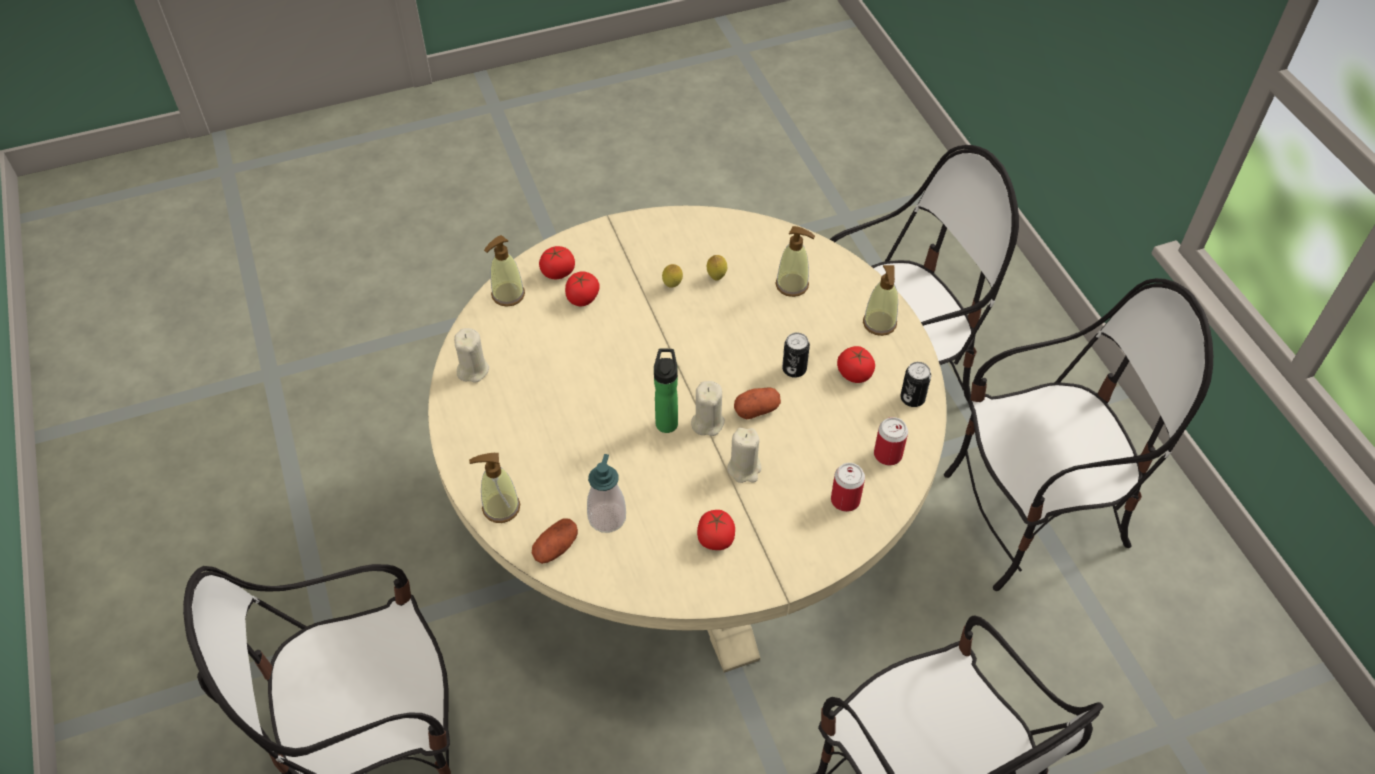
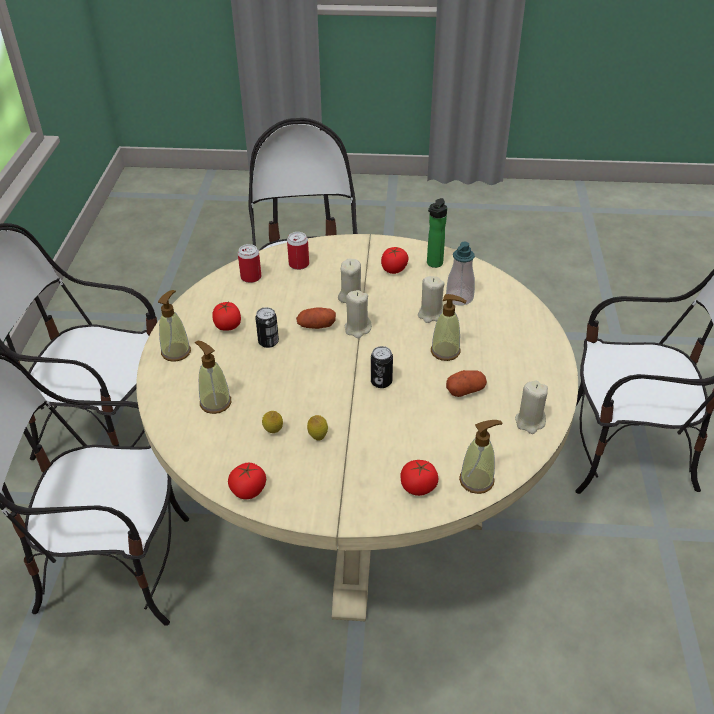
camera: 155 degrees left, 10 degrees down
soap dispenser [469,453,520,523] -> soap dispenser moved to [431,294,467,361]
potato [532,518,578,564] -> potato moved to [446,370,487,397]
tomato [565,271,600,307] -> tomato moved to [228,462,266,499]
bottle [654,349,678,433] -> bottle moved to [427,198,447,268]
can [900,362,931,407] -> can moved to [371,346,393,388]
none -> beige candle [418,276,445,323]

